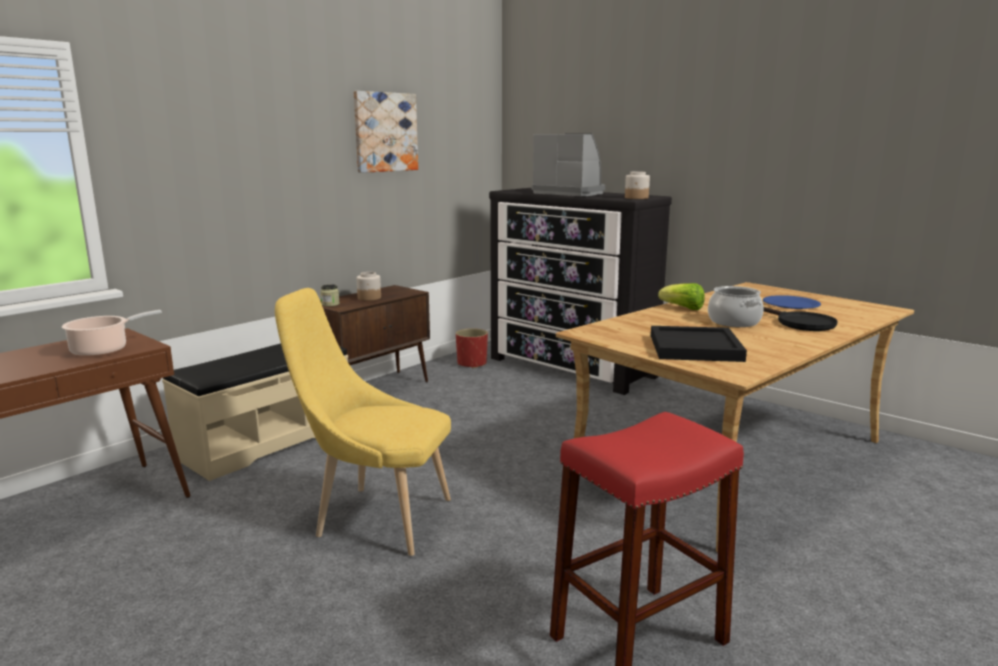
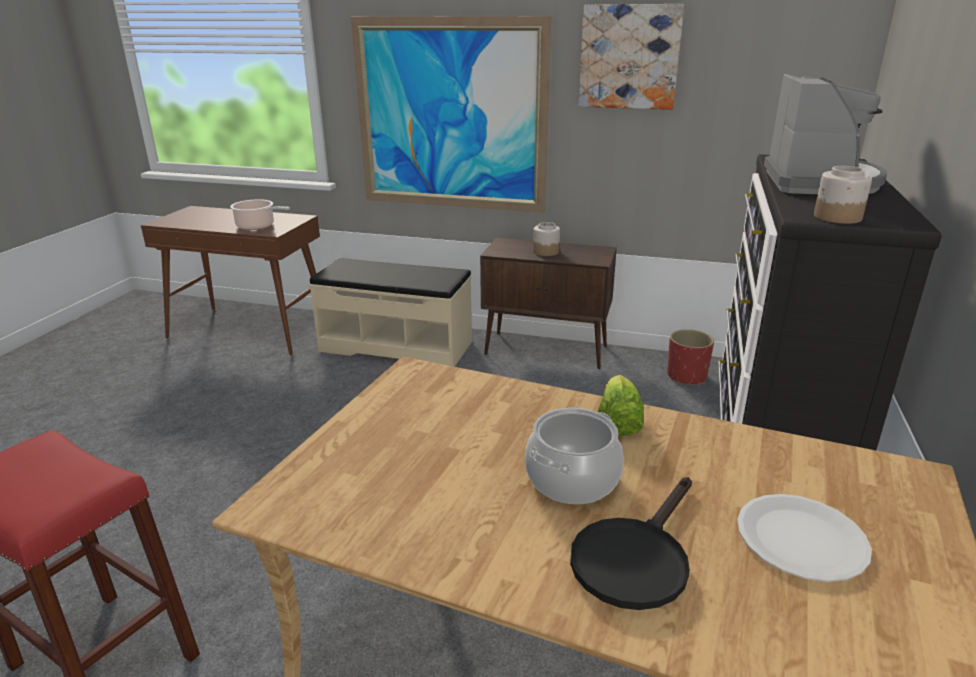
camera: 65 degrees right, 10 degrees up
yellow chair [275,288,451,556] -> none
jar [320,284,339,306] -> none
black tray [651,326,747,362] -> none
blue plate [763,295,821,309] -> white plate [737,494,872,582]
none -> picture [351,16,551,213]

